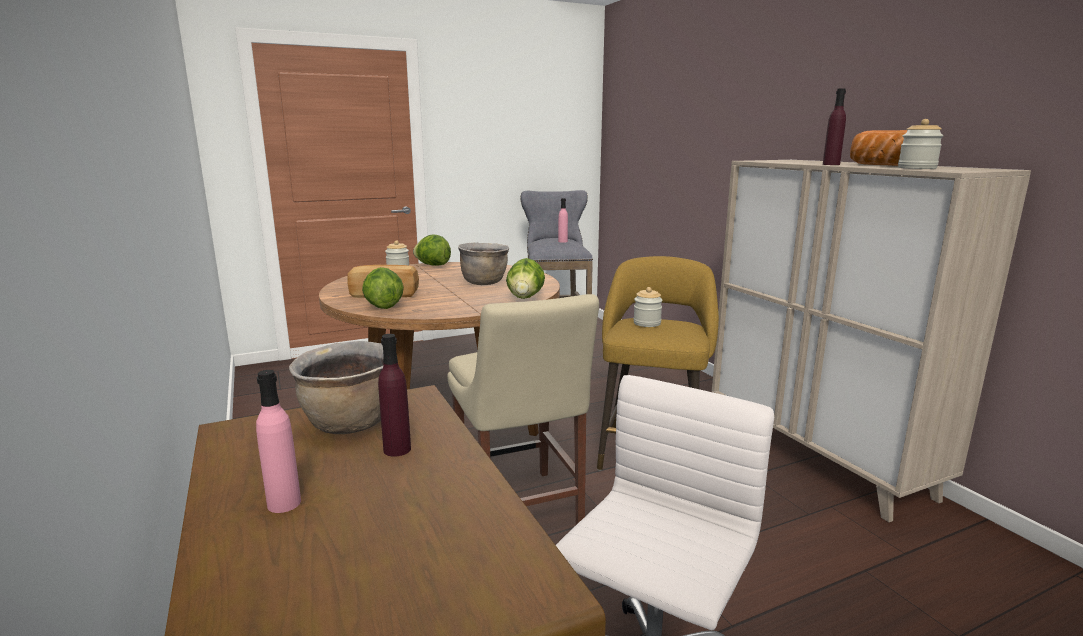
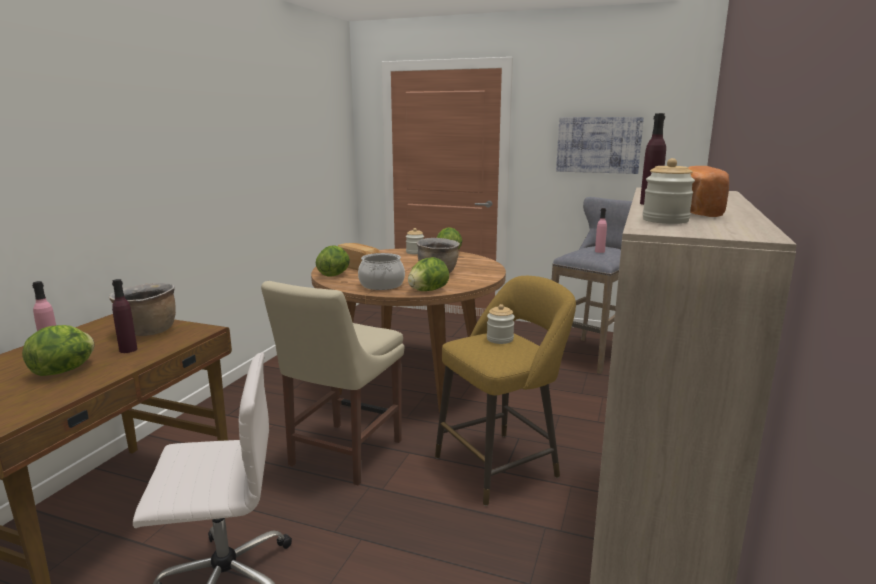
camera: 45 degrees right, 0 degrees up
none -> lettuce [22,325,94,376]
none -> cooking pot [358,253,405,290]
none -> picture [556,117,644,174]

